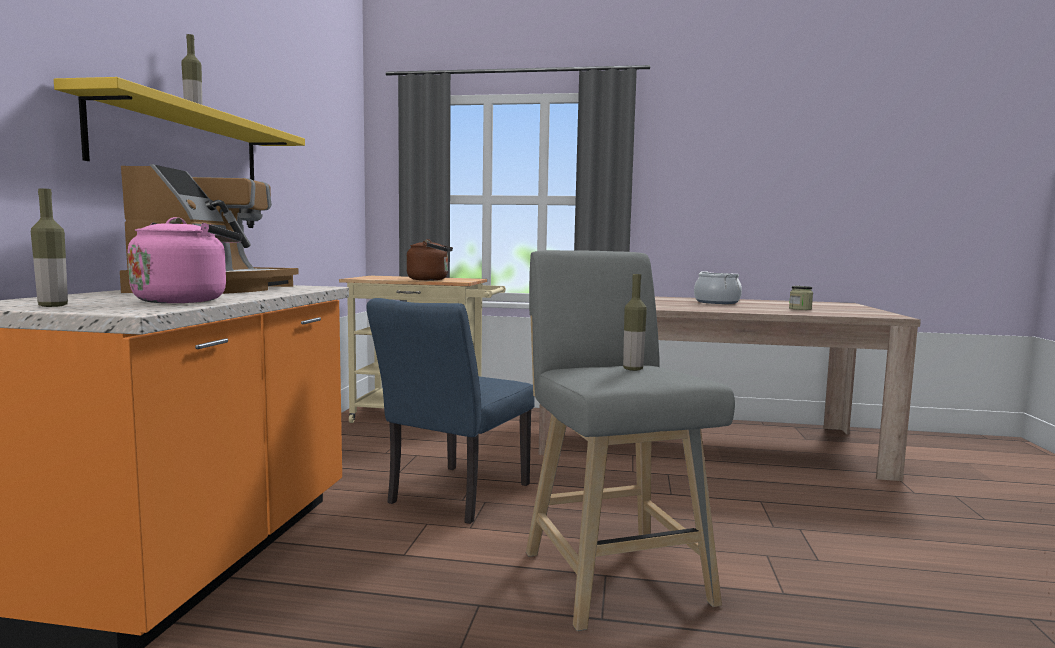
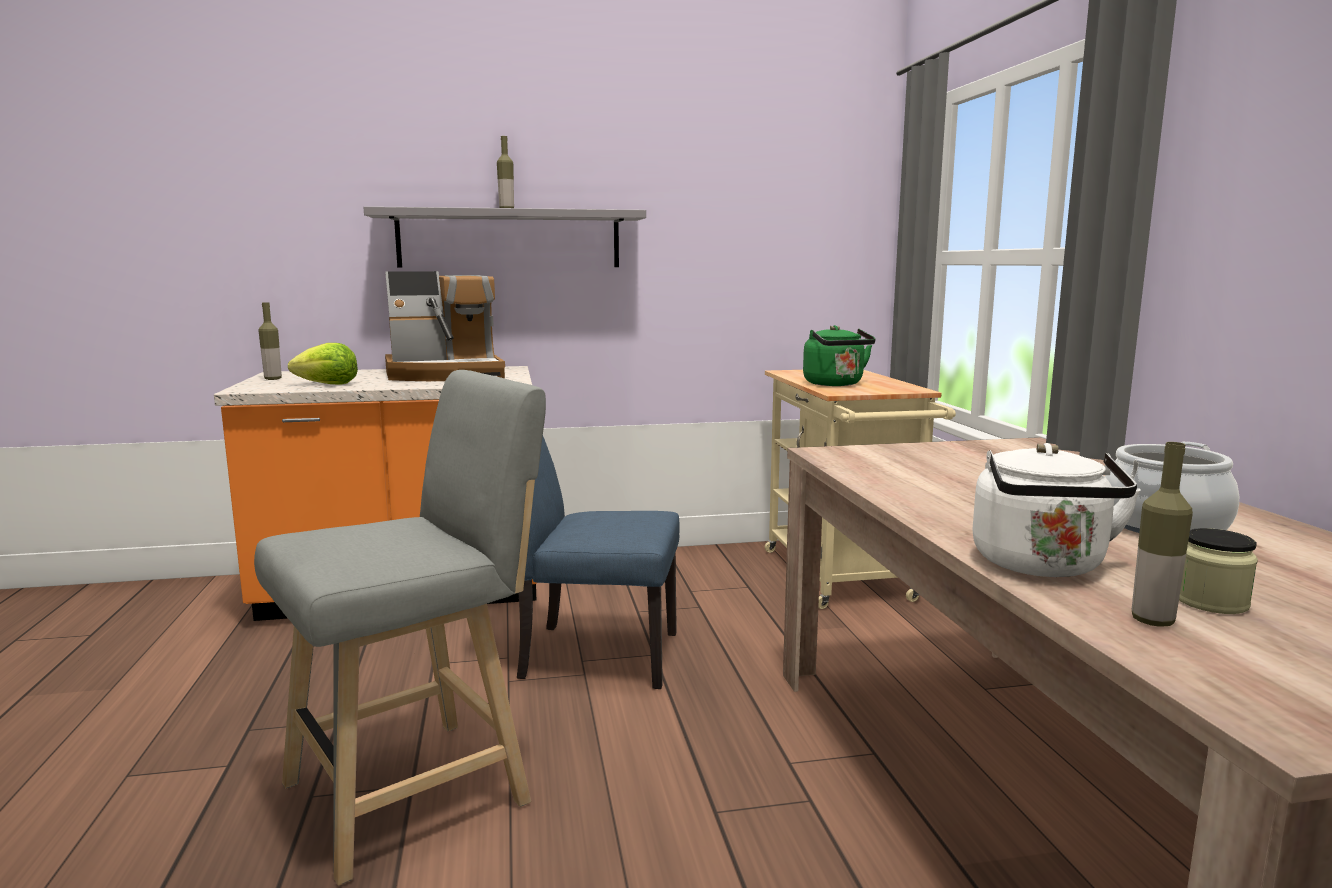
camera: 70 degrees right, 5 degrees up
yellow shelf [54,77,305,180] -> grey shelf [363,206,646,268]
pink kettle [128,217,242,303] -> lettuce [288,343,358,384]
brown kettle [406,239,453,280] -> green kettle [803,325,876,386]
bottle [623,274,647,371] -> bottle moved to [1132,442,1193,627]
none -> white kettle [972,443,1141,577]

